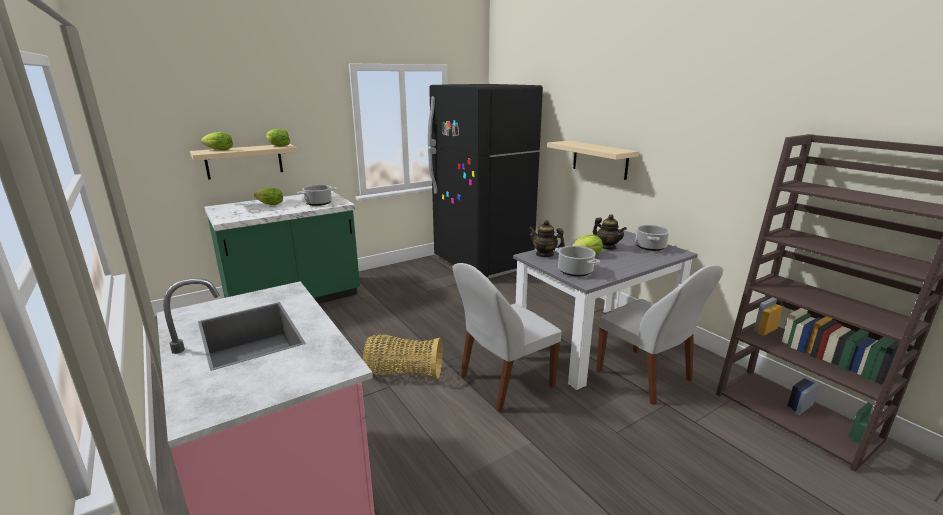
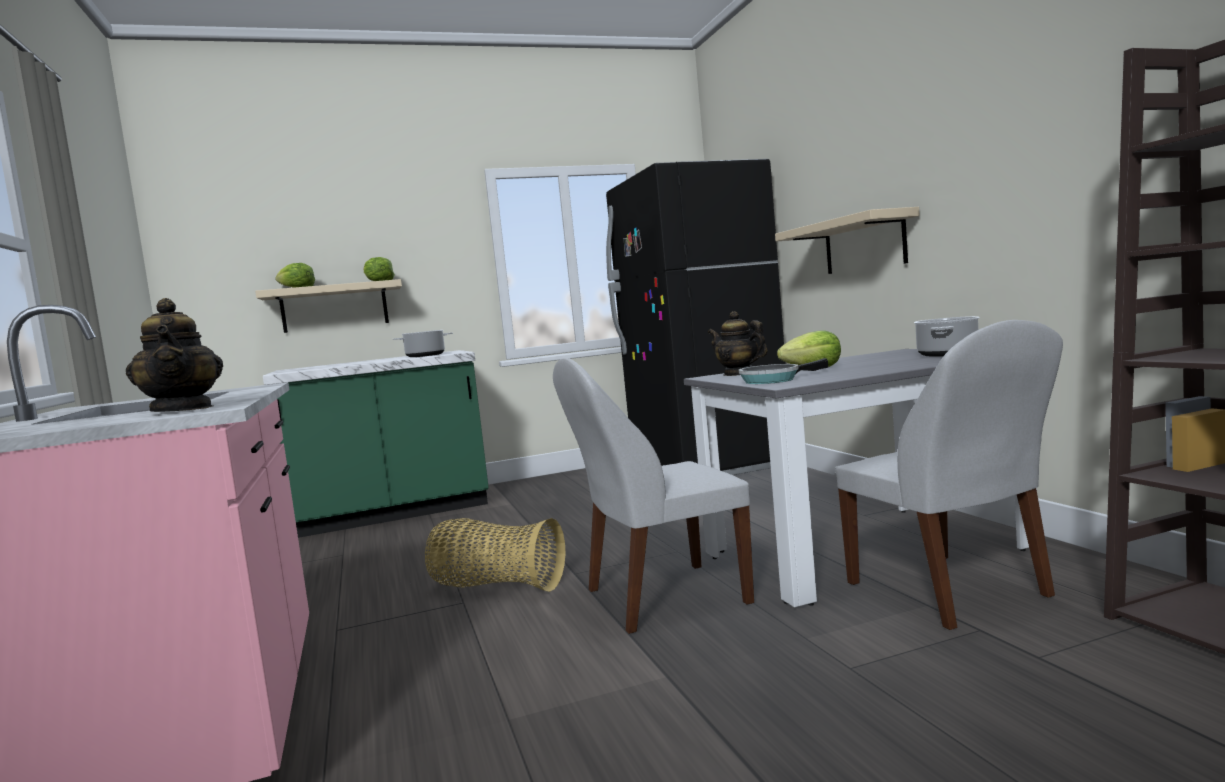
camera: 15 degrees right, 15 degrees down
lettuce [254,188,283,205] -> none
cooking pot [555,246,600,277] -> frying pan [739,358,828,384]
teapot [593,214,627,250] -> teapot moved to [126,298,223,412]

